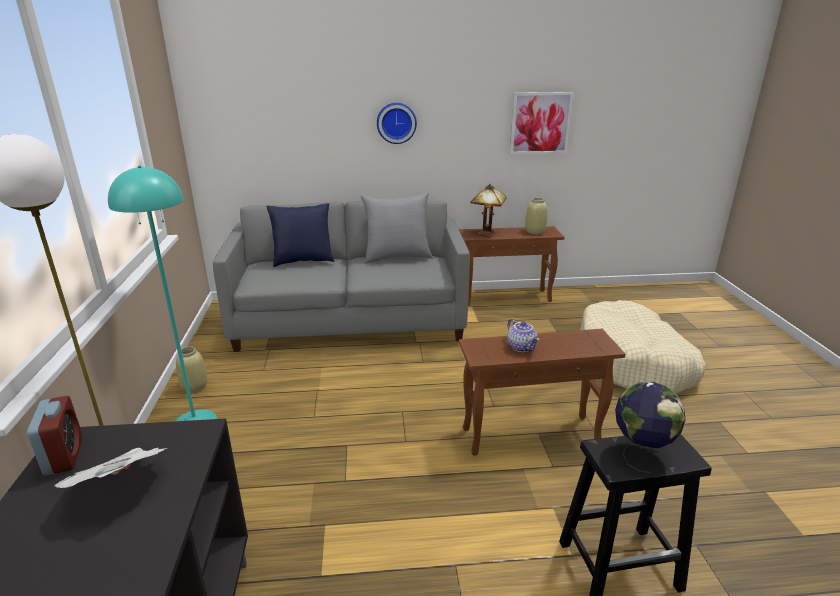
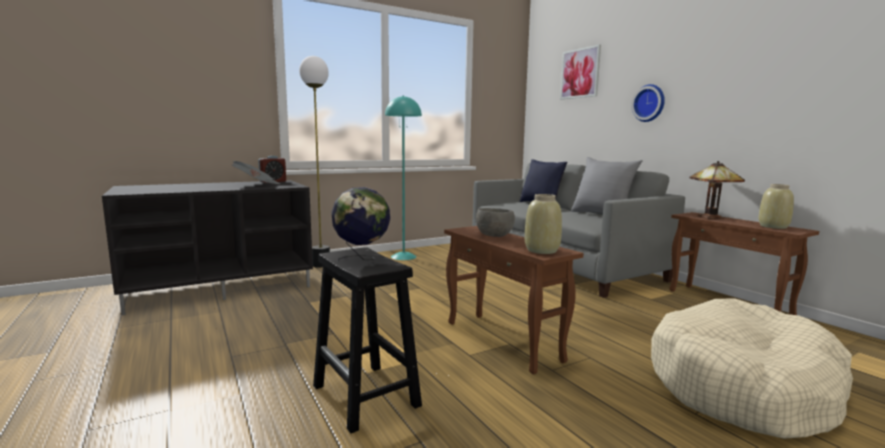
camera: 65 degrees right, 15 degrees down
beige vase [176,346,208,393] -> beige vase moved to [525,194,562,254]
teapot [507,318,539,352] -> grey bowl [476,208,515,237]
picture [510,92,574,154] -> picture moved to [560,44,601,99]

